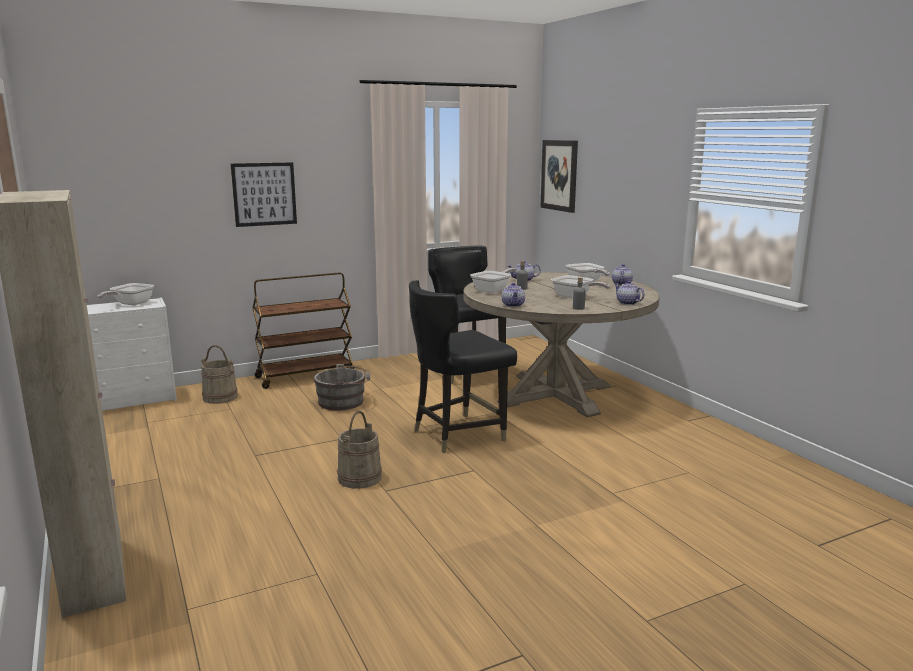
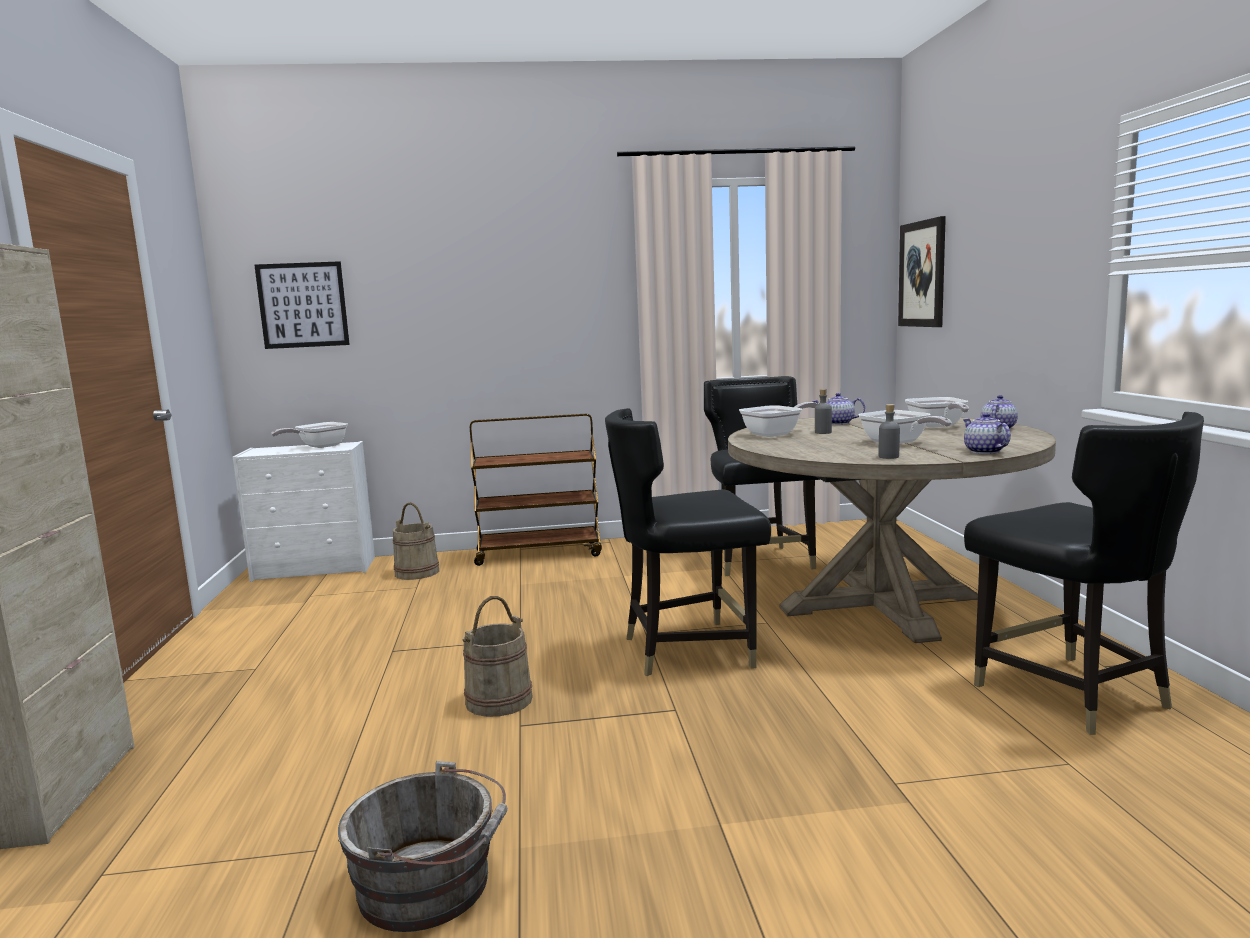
camera: 20 degrees right, 5 degrees down
picture [231,162,297,227] -> picture moved to [254,261,350,349]
grey bucket [314,364,370,411] -> grey bucket moved to [338,761,508,932]
teapot [502,283,525,307] -> none
none -> black chair [964,412,1204,735]

